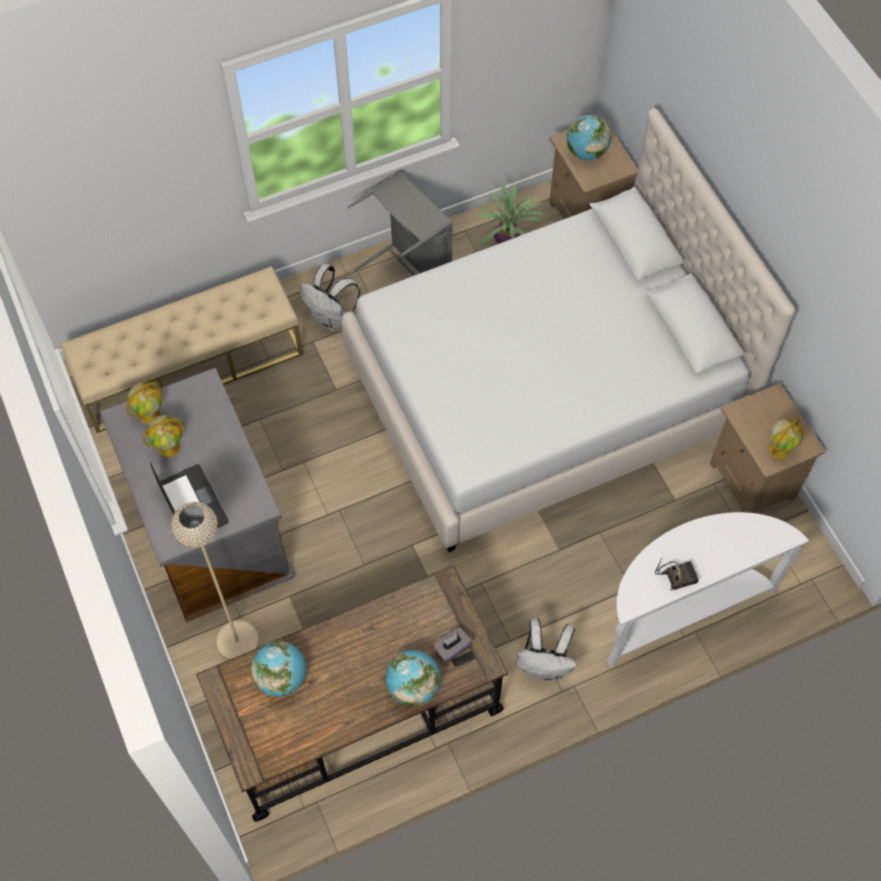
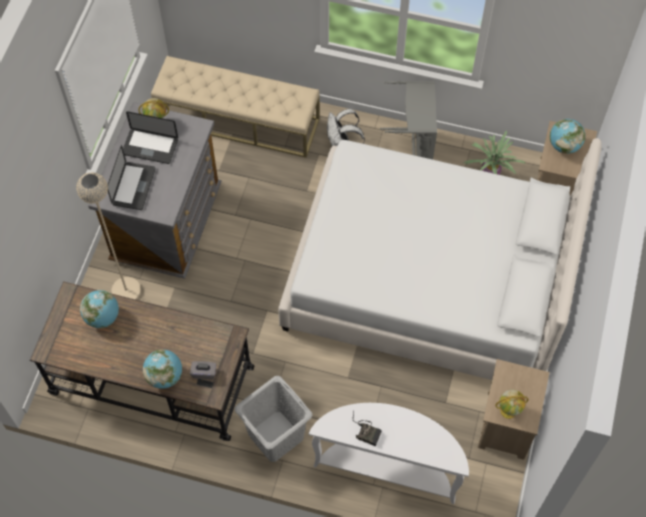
camera: 40 degrees right, 0 degrees up
globe [143,415,185,457] -> laptop [123,111,178,164]
white backpack [516,618,577,681] -> grey laundry basket [234,376,313,462]

